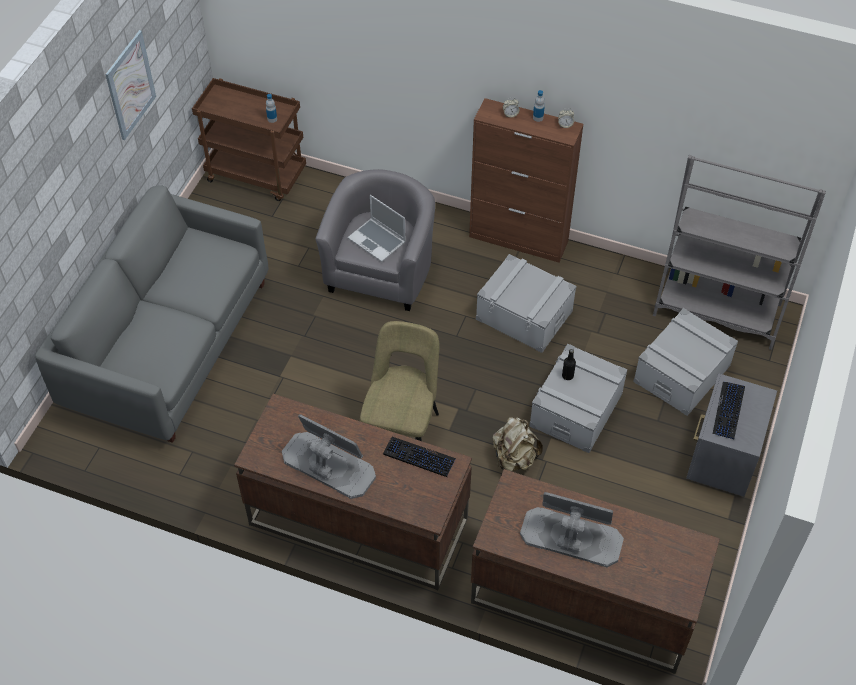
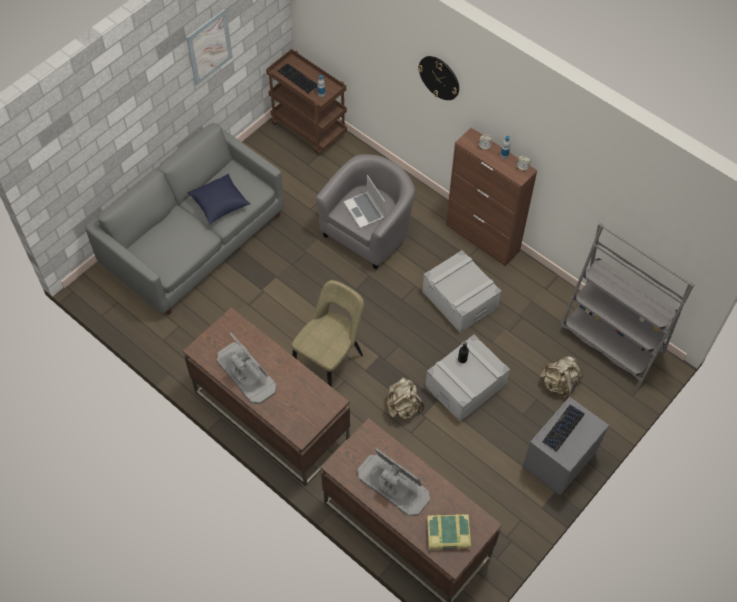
camera: 20 degrees right, 5 degrees up
keyboard [383,437,456,477] -> keyboard moved to [278,64,318,94]
grey storage box [633,308,738,416] -> beige backpack [540,356,583,399]
none -> blue pillow [187,174,251,224]
none -> wall clock [418,56,459,100]
none -> book [427,514,471,550]

